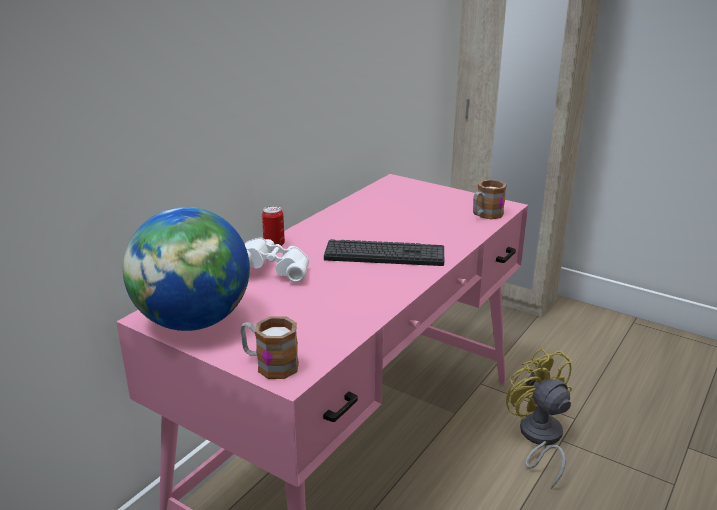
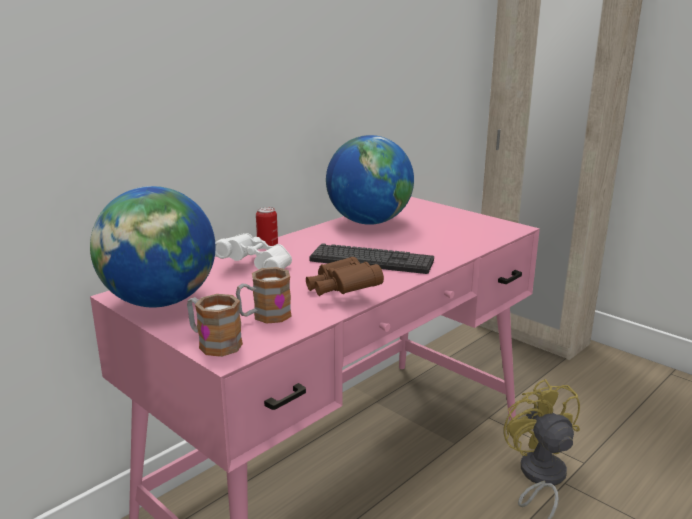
camera: 10 degrees right, 5 degrees down
mug [473,179,507,220] -> mug moved to [236,267,292,324]
none -> brown binoculars [306,257,384,296]
none -> globe [326,135,414,225]

